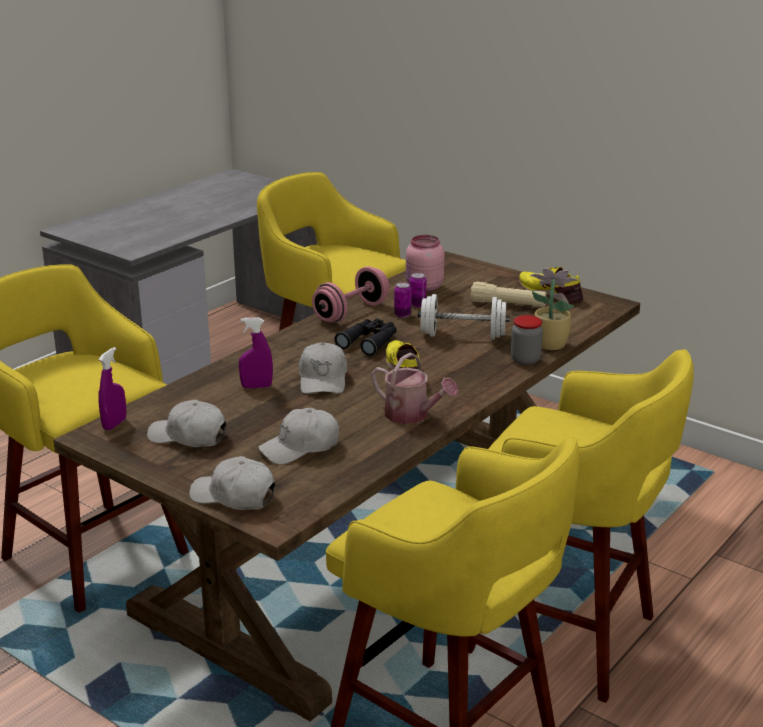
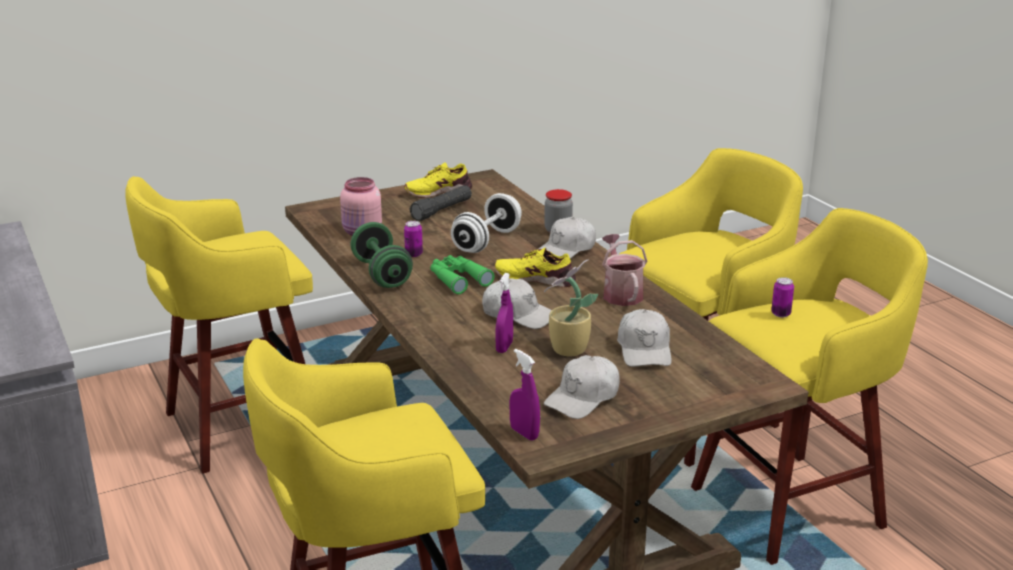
camera: 65 degrees left, 0 degrees up
white cap [189,456,276,510] -> white cap moved to [537,217,596,259]
pink dumbbell [312,266,389,323] -> green dumbbell [351,222,413,288]
black binoculars [335,318,397,356] -> green binoculars [430,255,494,294]
watering can [371,353,459,424] -> watering can turned 75 degrees counterclockwise [602,234,648,306]
can [409,273,426,307] -> can moved to [771,277,794,317]
beige flashlight [470,282,547,307] -> black flashlight [409,185,472,221]
potted plant [530,268,578,350] -> potted plant moved to [544,259,598,357]

